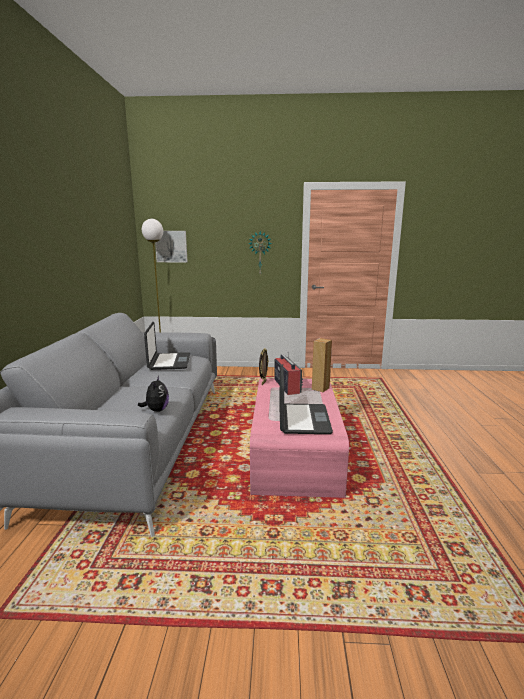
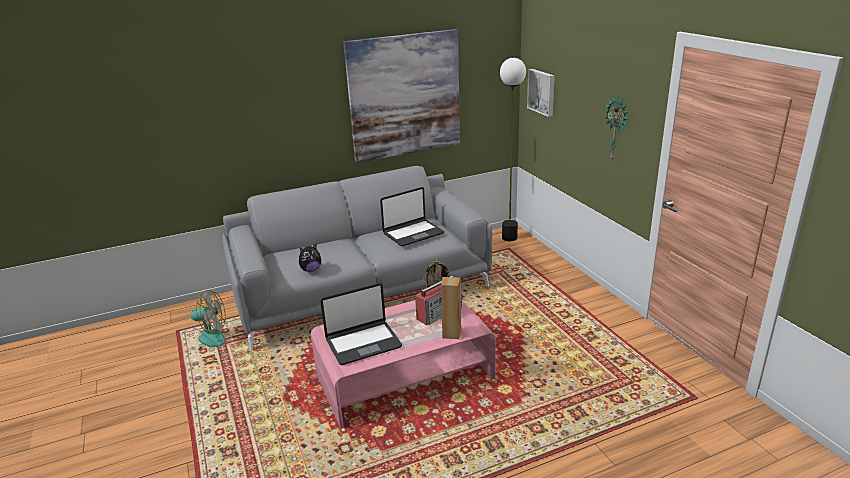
camera: 65 degrees right, 10 degrees up
none -> fan [187,290,226,350]
none -> picture [343,29,460,163]

